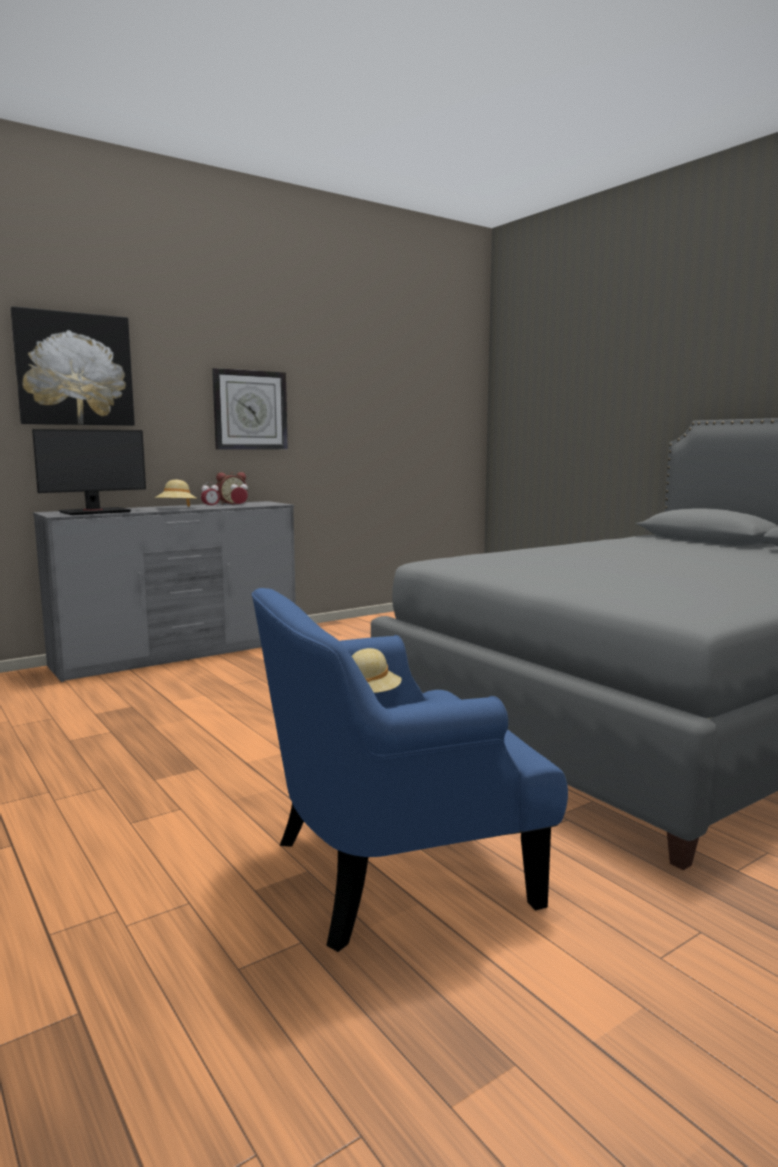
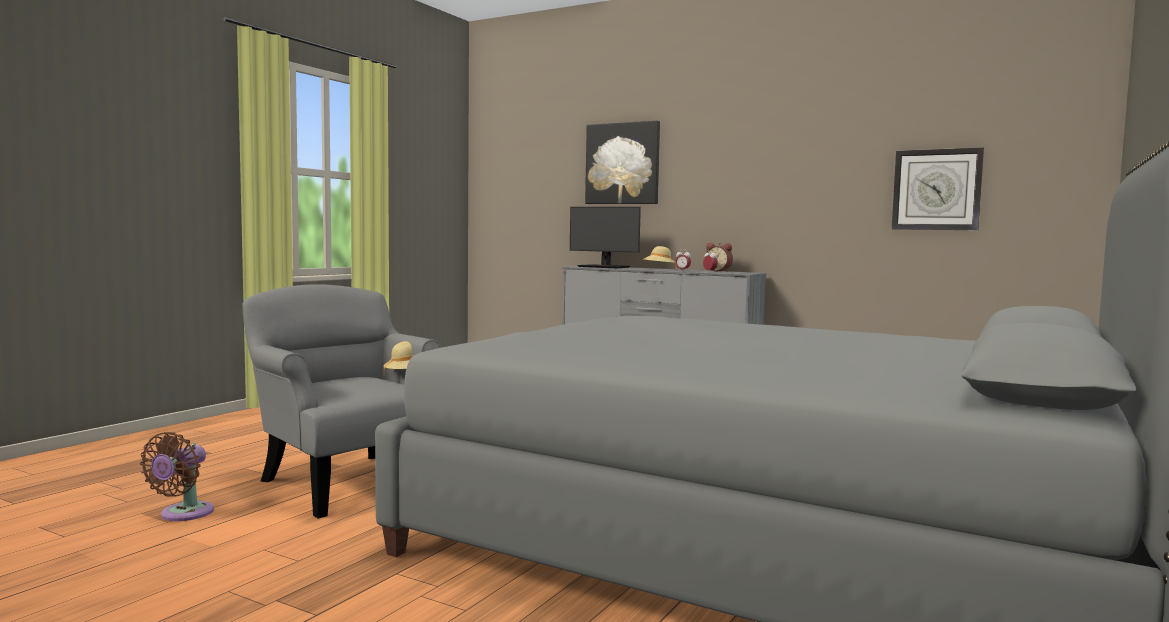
camera: 65 degrees right, 5 degrees down
wall clock [212,368,288,450] -> wall clock moved to [892,148,984,230]
blue armchair [252,588,568,952] -> grey armchair [242,284,441,519]
none -> brown fan [140,432,214,521]

